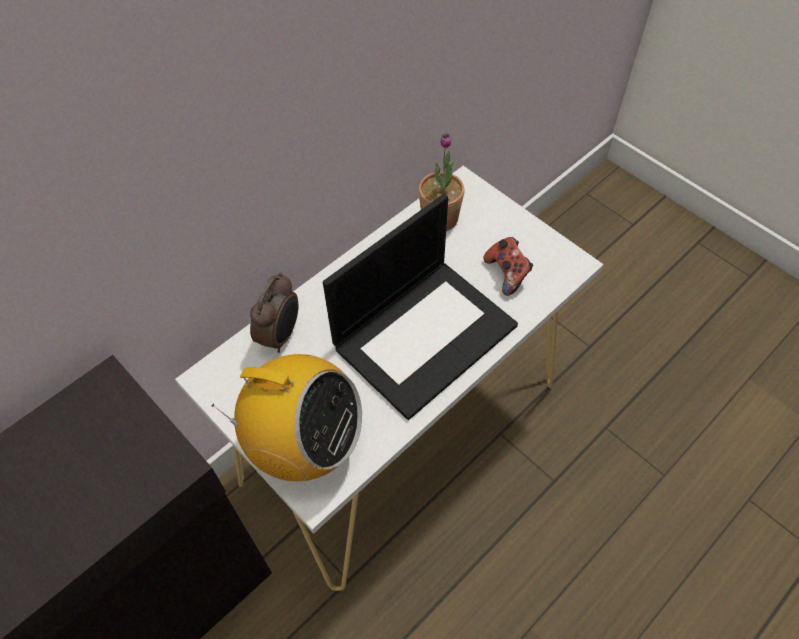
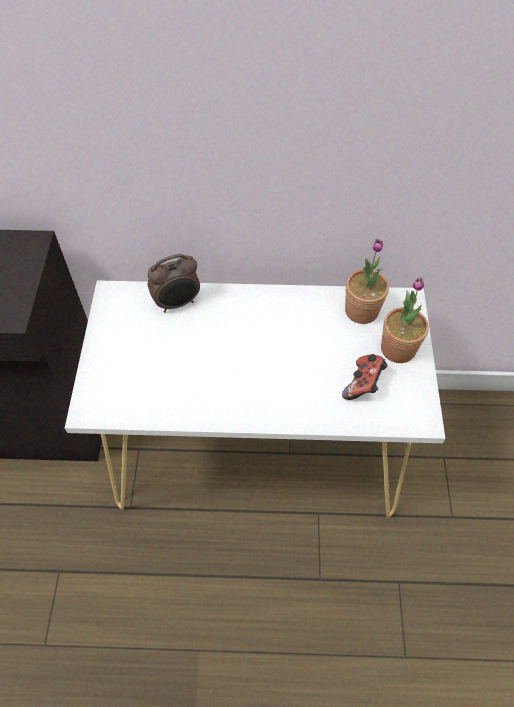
camera: 45 degrees right, 0 degrees up
radio [212,354,362,481] -> none
laptop [323,194,518,420] -> none
none -> potted plant [381,277,429,363]

